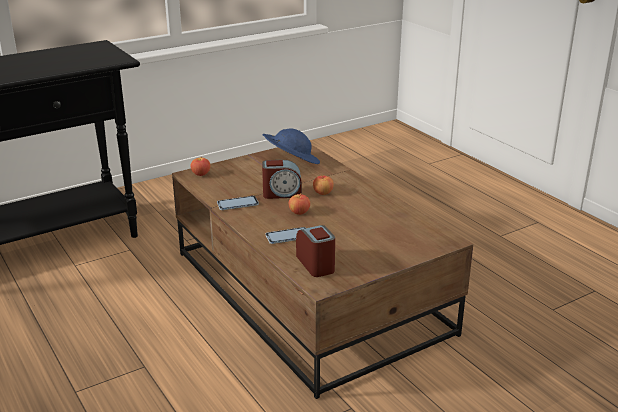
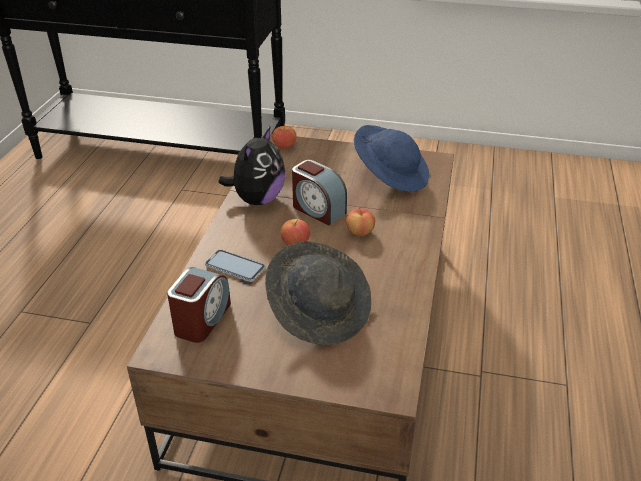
camera: 45 degrees right, 10 degrees up
phone [217,196,259,210] -> plush toy [218,127,285,205]
none -> grey hat [265,241,371,345]

